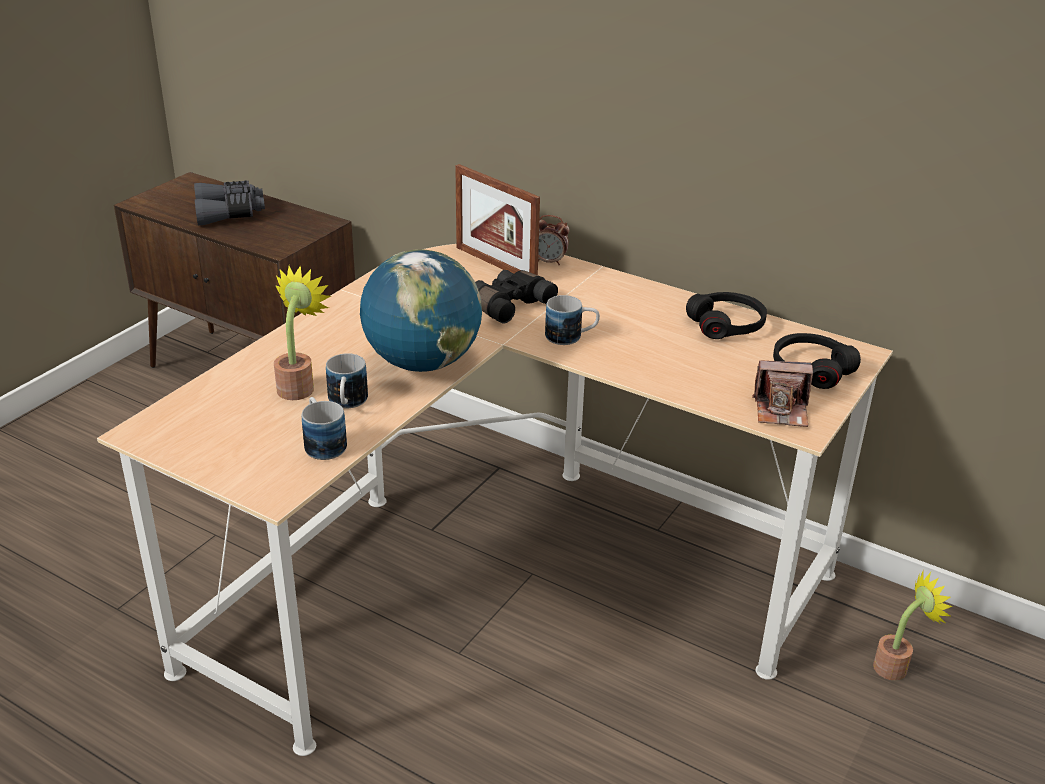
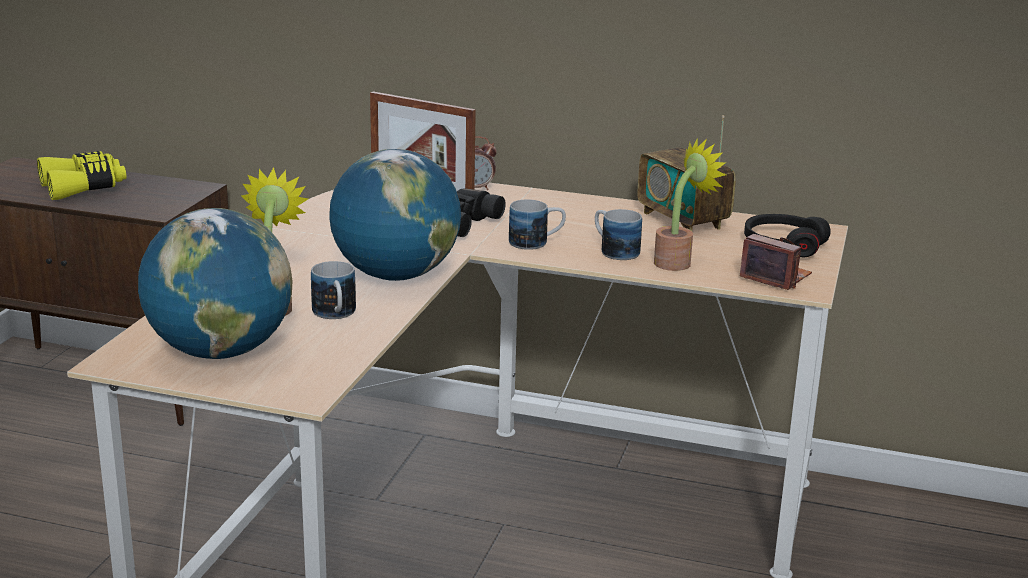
camera: 15 degrees left, 10 degrees down
grey binoculars [194,180,265,225] -> yellow binoculars [37,151,126,200]
mug [302,397,347,460] -> mug moved to [595,209,642,260]
black headphones [686,292,767,339] -> radio [637,115,736,231]
camera [752,361,813,427] -> camera turned 135 degrees counterclockwise [740,234,812,290]
potted plant [873,570,953,680] -> potted plant moved to [654,138,726,271]
none -> globe [138,208,293,359]

